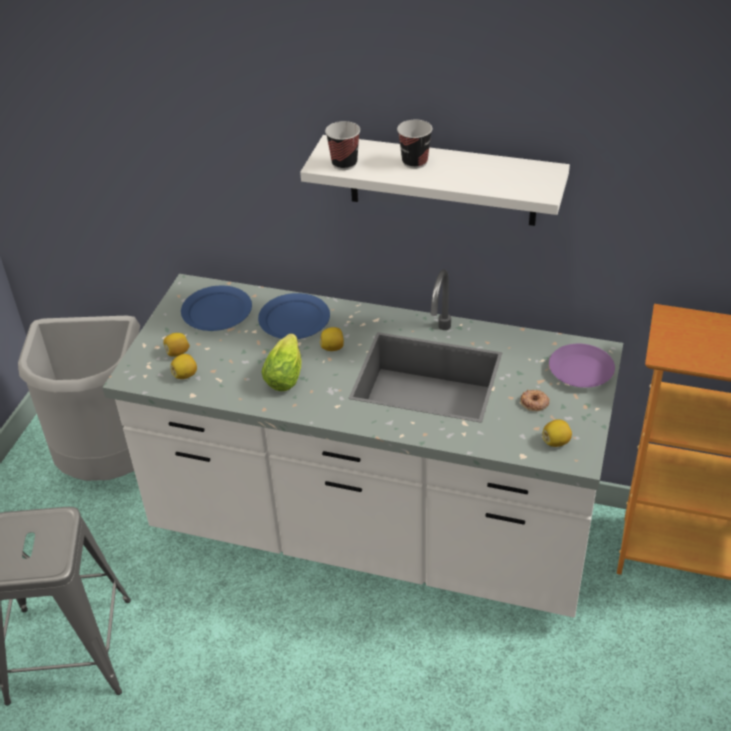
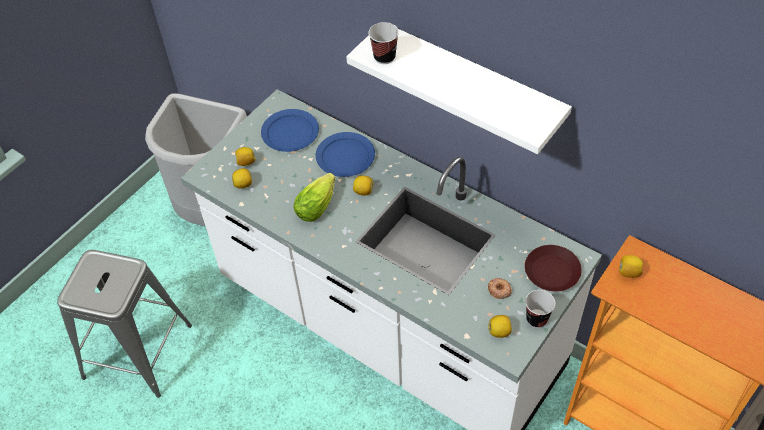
camera: 20 degrees right, 10 degrees up
cup [397,120,432,169] -> cup moved to [525,290,555,328]
purple plate [549,344,615,388] -> brown plate [525,245,582,291]
none -> lemon [619,255,643,278]

